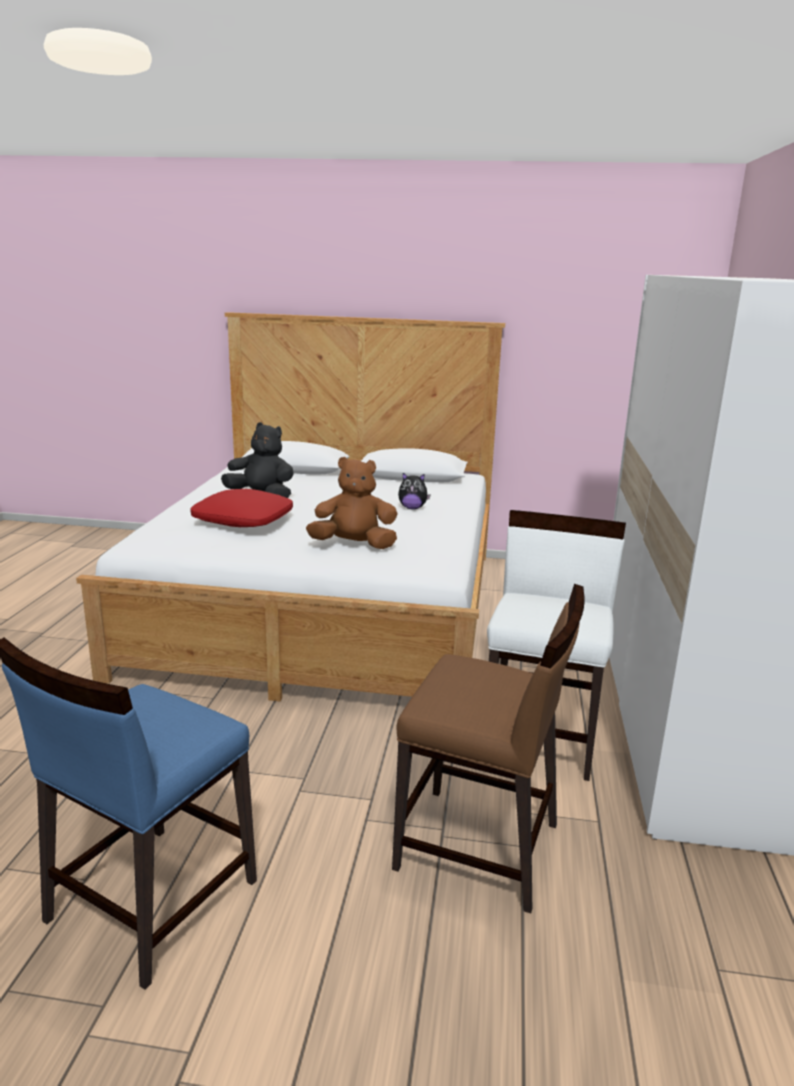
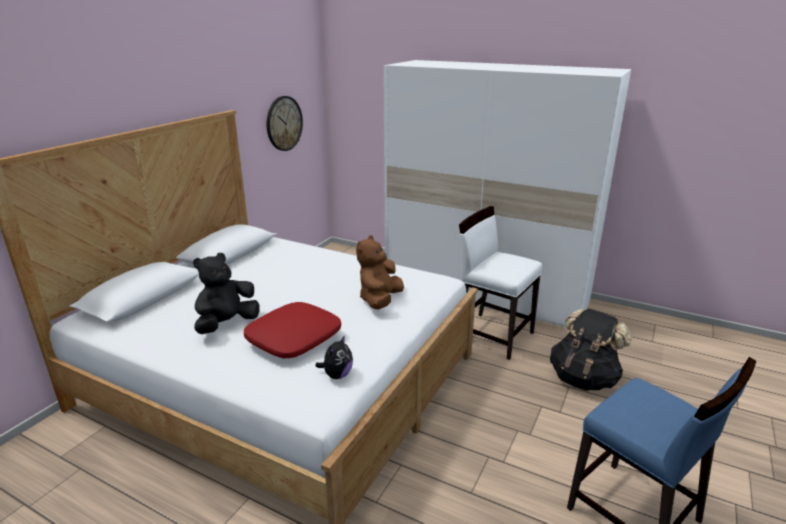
camera: 70 degrees left, 5 degrees up
brown chair [392,584,585,913] -> black backpack [550,309,632,391]
plush toy [398,473,431,509] -> plush toy moved to [315,335,353,379]
none -> wall clock [267,96,303,151]

